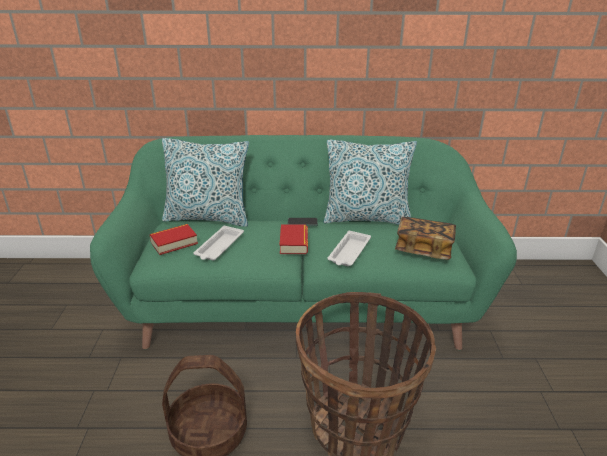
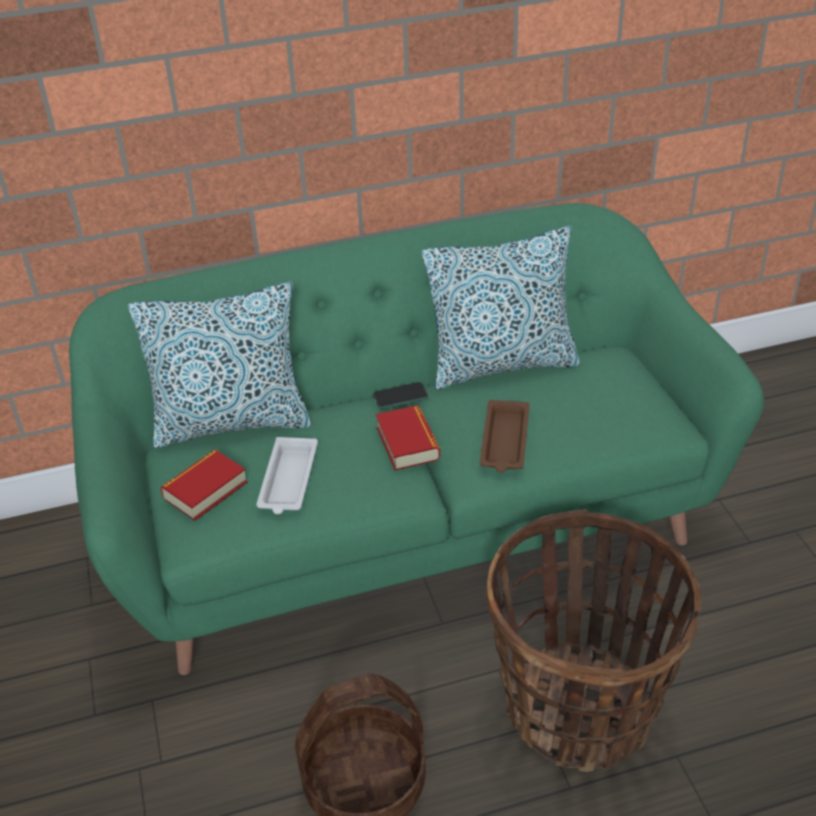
camera: 15 degrees left, 10 degrees up
white tray [328,230,371,266] -> brown tray [480,400,530,472]
book [395,217,456,260] -> none

